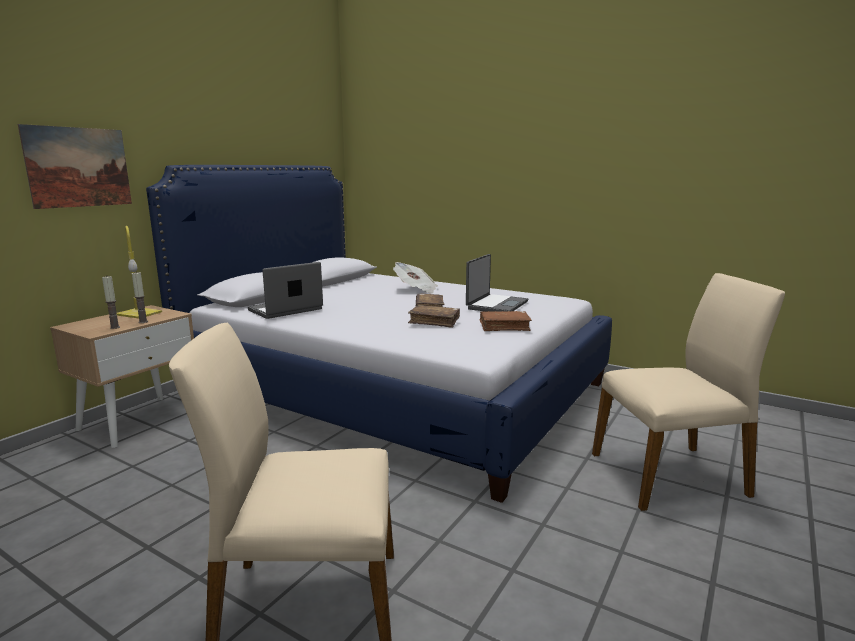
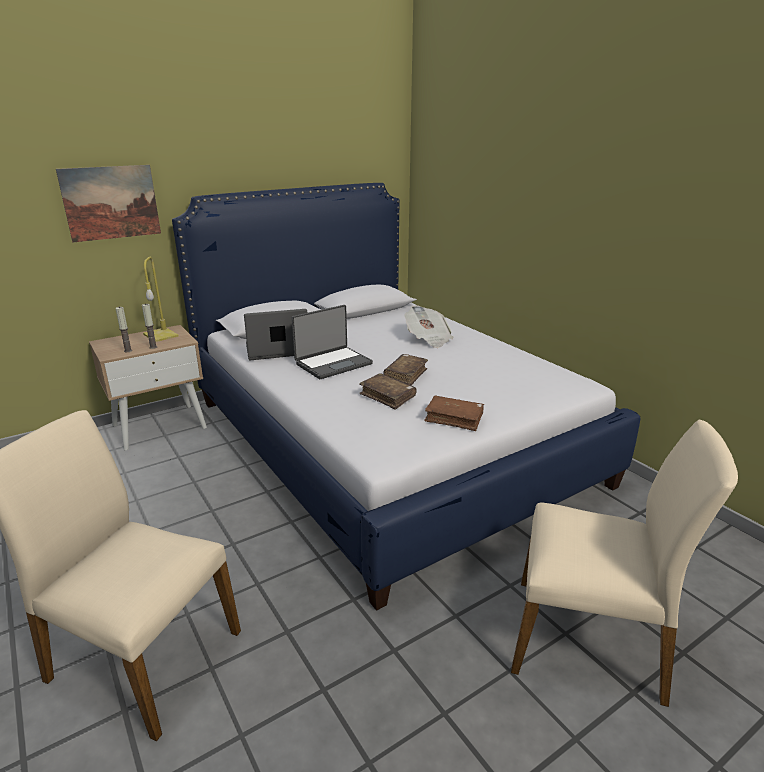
camera: 25 degrees right, 10 degrees up
laptop [466,254,528,312] -> laptop moved to [292,305,373,379]

